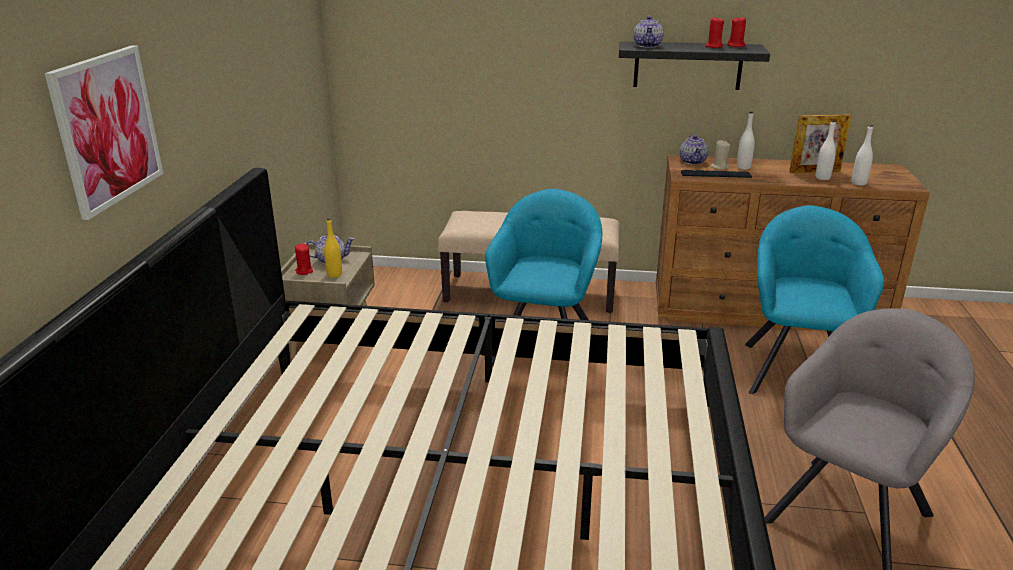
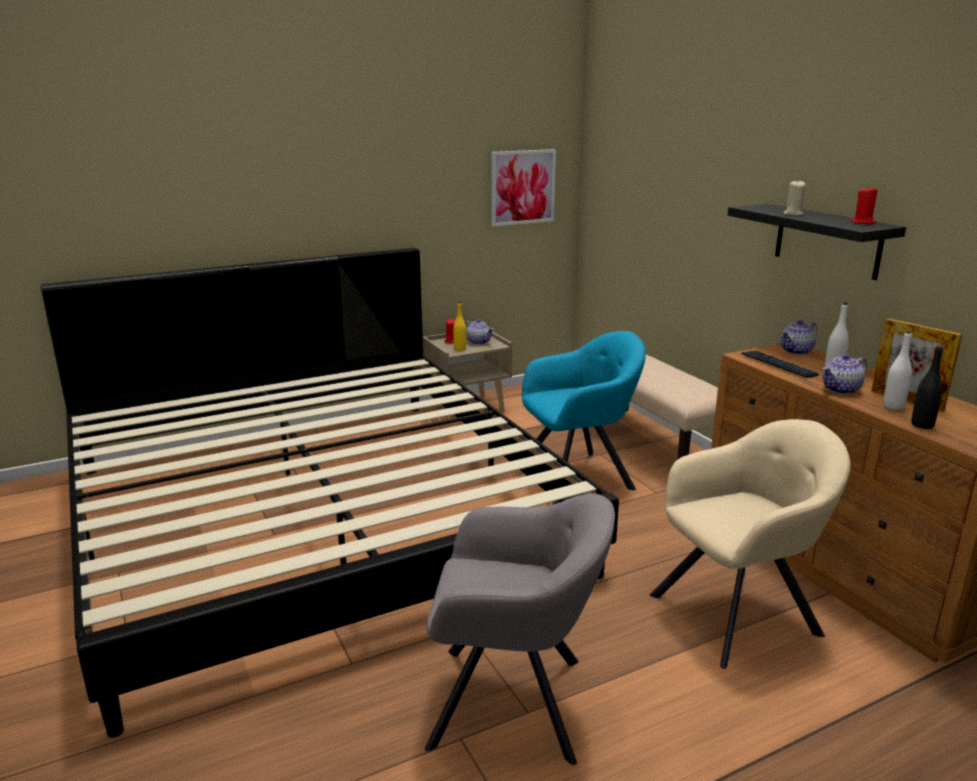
camera: 55 degrees right, 5 degrees down
picture [45,45,163,220] -> picture moved to [491,149,556,227]
teapot [634,16,664,48] -> teapot moved to [822,354,867,394]
red candle [705,16,724,48] -> none
beige candle [710,140,730,170] -> beige candle moved to [783,180,806,215]
turquoise armchair [745,205,884,394] -> beige armchair [650,419,851,669]
white bottle [852,125,873,186] -> black bottle [911,345,943,429]

